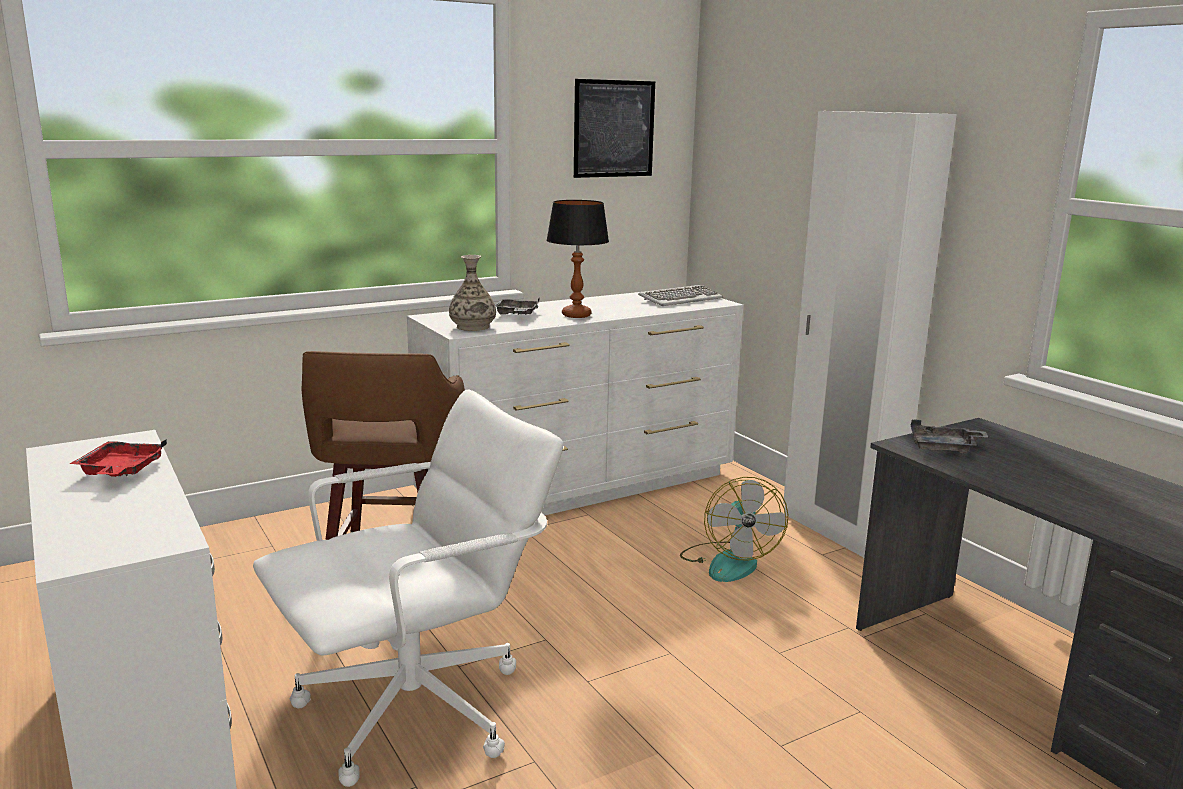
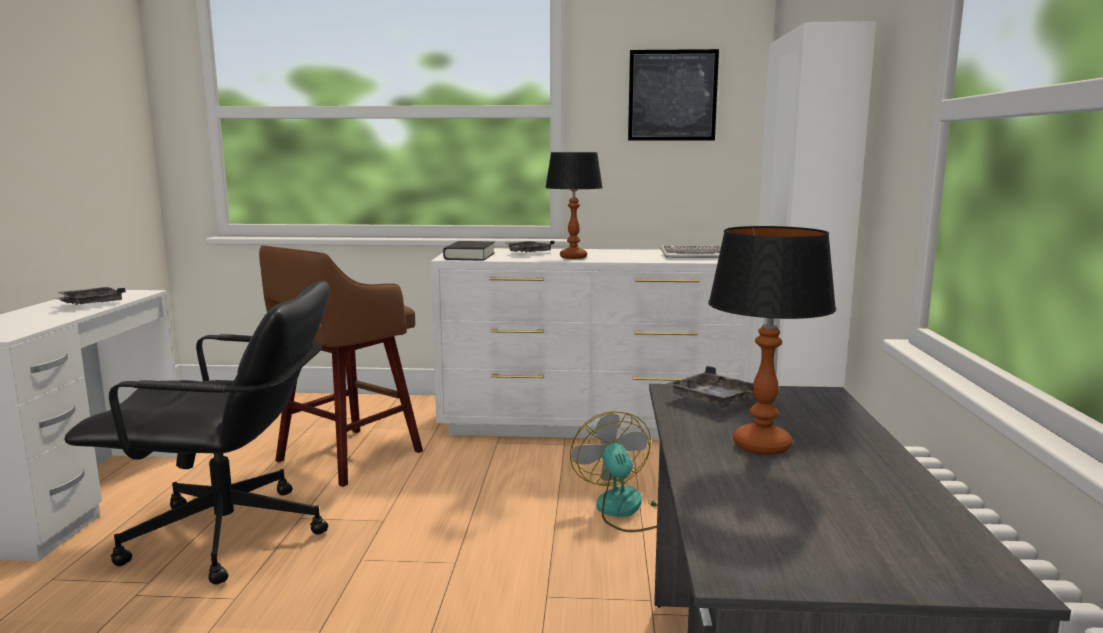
camera: 35 degrees right, 5 degrees down
red tray [70,439,167,477] -> grey tray [53,287,126,305]
white office chair [253,389,563,787] -> black office chair [64,281,330,585]
vase [449,255,496,331] -> black book [443,241,495,261]
fan [680,477,788,582] -> fan turned 135 degrees clockwise [570,411,658,532]
none -> table lamp [708,226,836,455]

